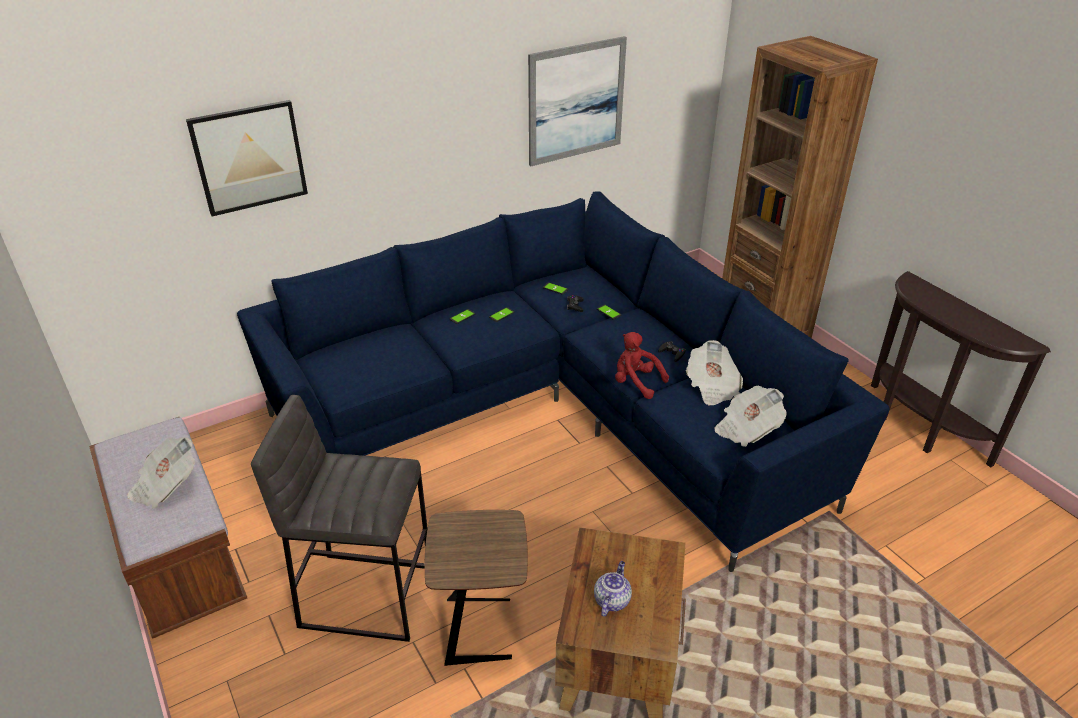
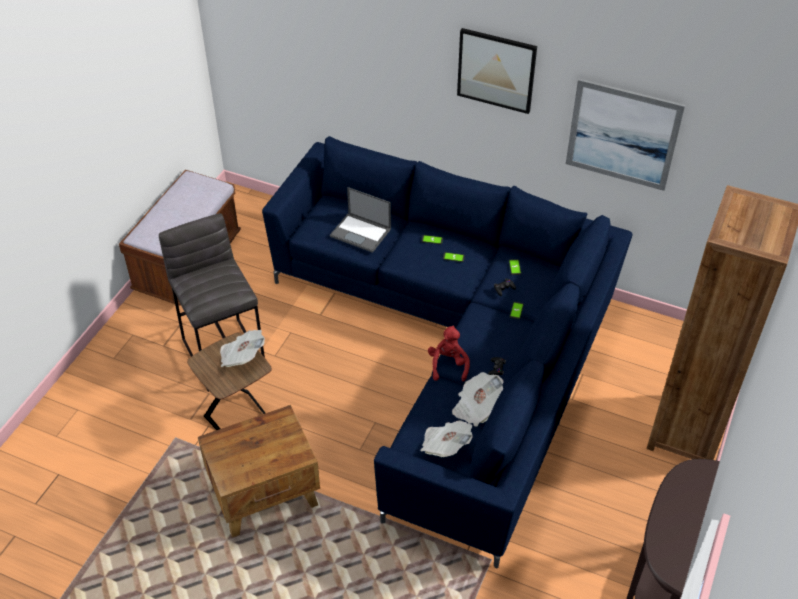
camera: 55 degrees right, 10 degrees up
newspaper [127,437,195,508] -> newspaper moved to [220,330,265,367]
picture [186,100,308,217] -> picture moved to [457,28,537,114]
teapot [594,561,632,616] -> none
none -> laptop [330,187,391,253]

